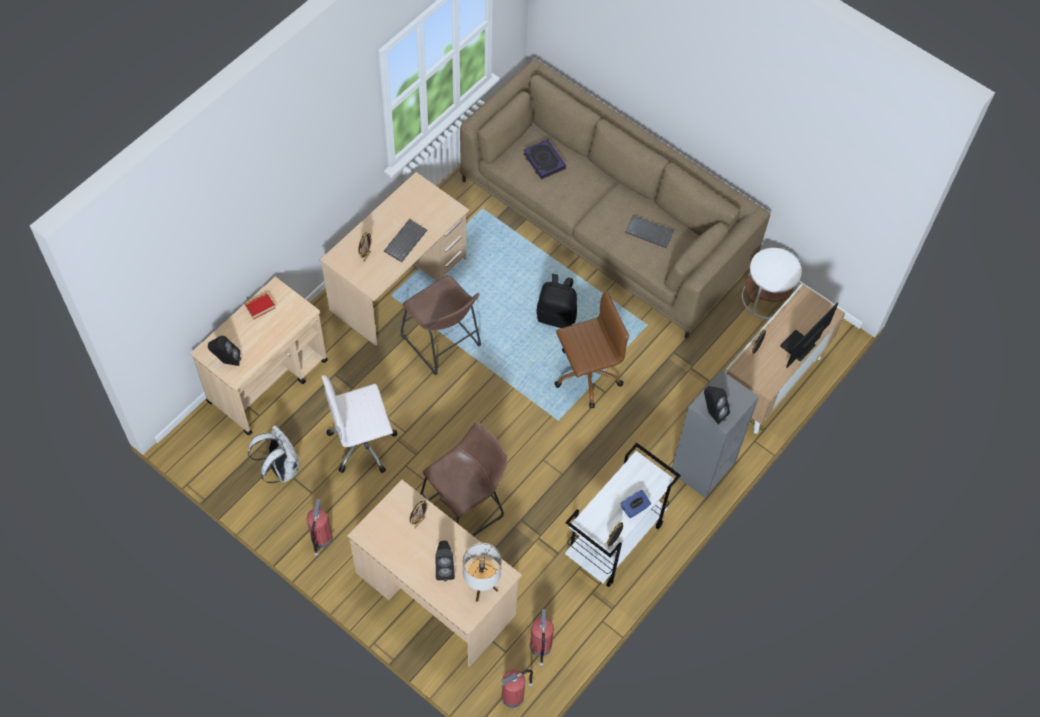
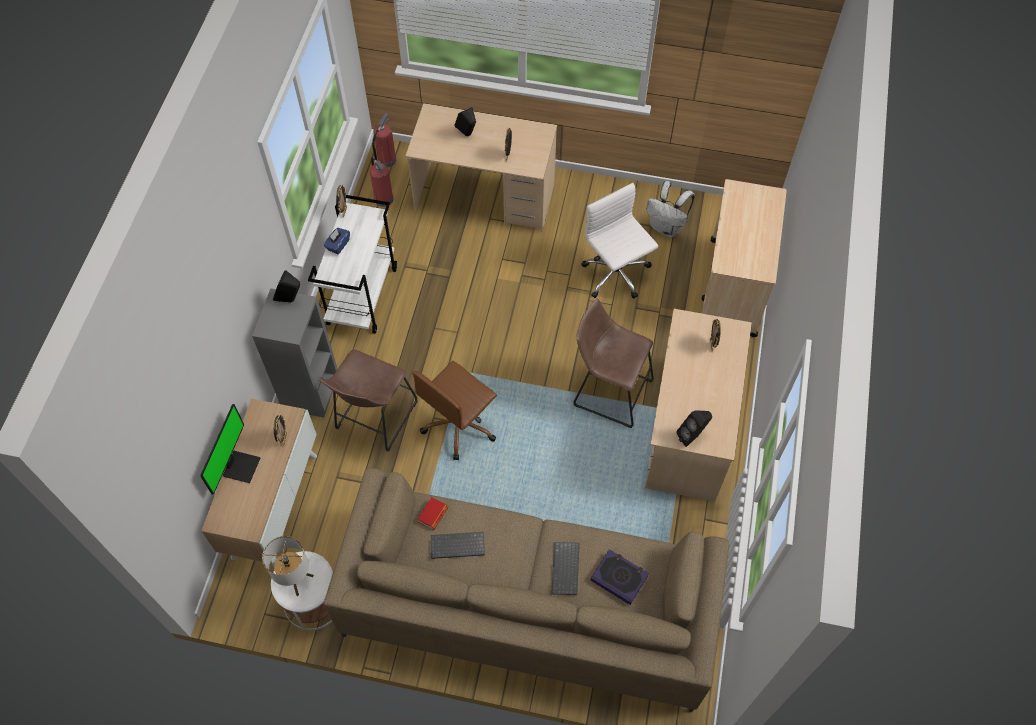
camera: 155 degrees right, 0 degrees up
black speaker [208,336,241,366] -> black speaker moved to [676,410,712,447]
book [245,293,275,319] -> book moved to [417,497,448,530]
fire extinguisher [307,499,333,556] -> none
white office chair [321,375,397,473] -> white office chair turned 75 degrees counterclockwise [582,183,658,299]
keyboard [384,219,427,262] -> keyboard moved to [551,542,580,595]
brown stool [420,422,508,536] -> brown stool moved to [317,349,418,451]
table lamp [463,543,501,602] -> table lamp moved to [262,536,314,596]
black backpack [537,274,577,328] -> none

